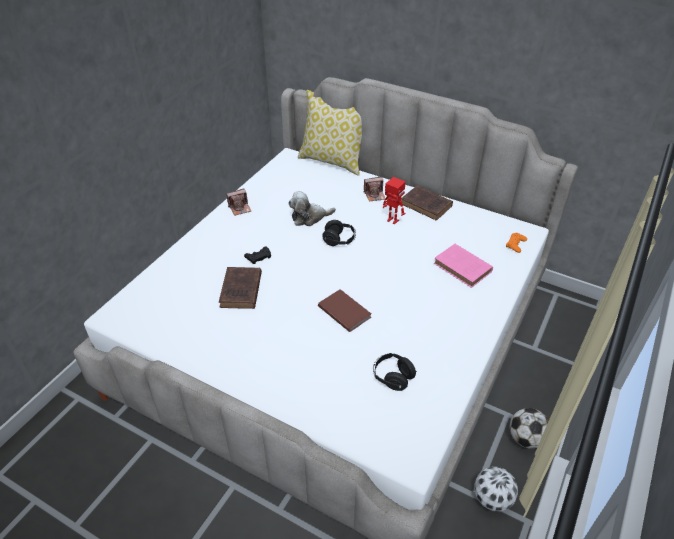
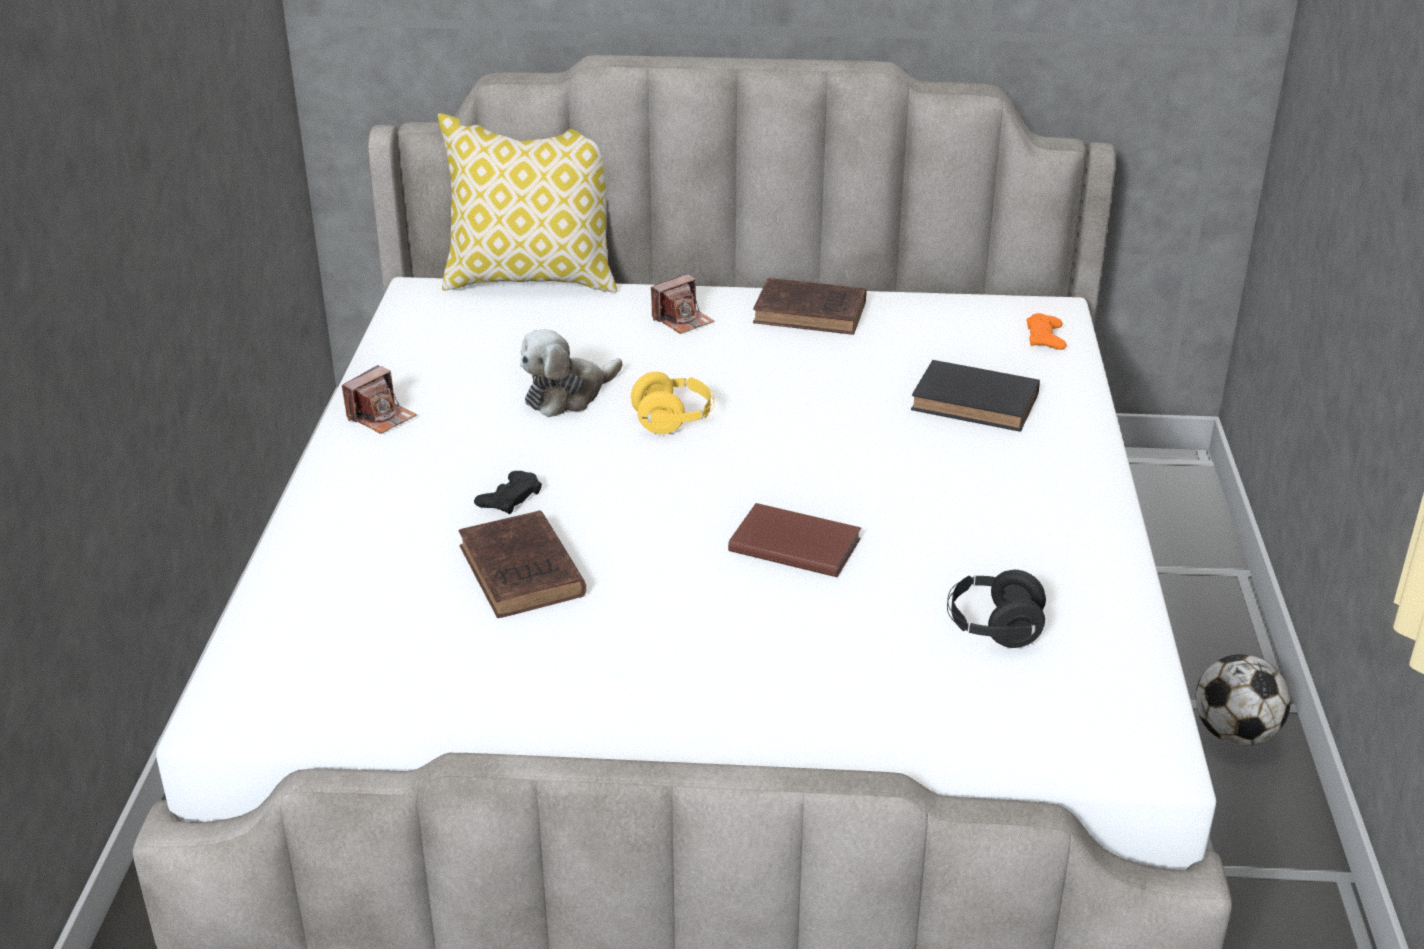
camera: 25 degrees left, 10 degrees down
black headphones [323,220,356,246] -> yellow headphones [631,372,714,434]
toy robot [383,177,406,224] -> none
pink book [434,244,493,288] -> black book [911,360,1040,432]
football [474,467,518,512] -> none

